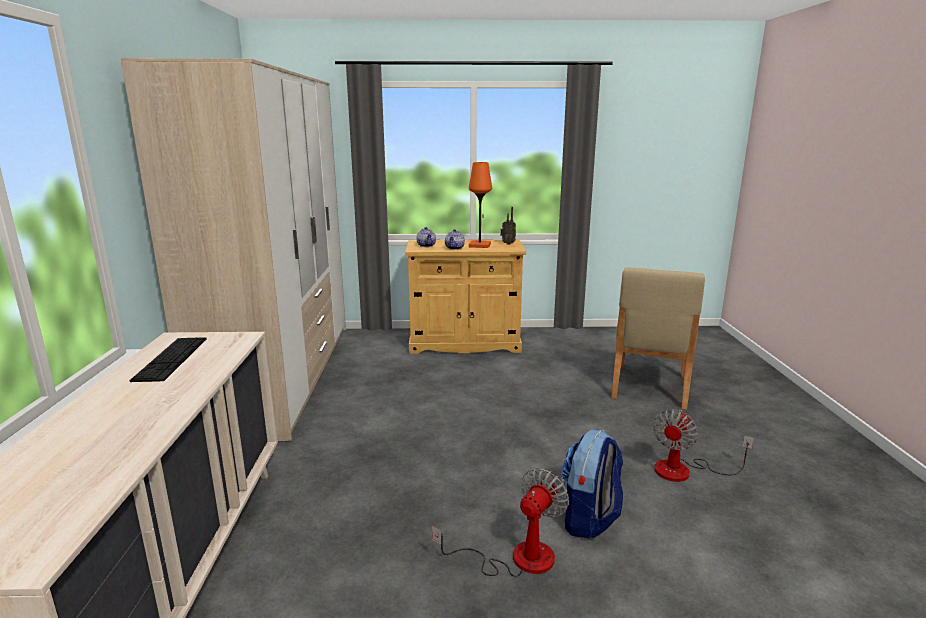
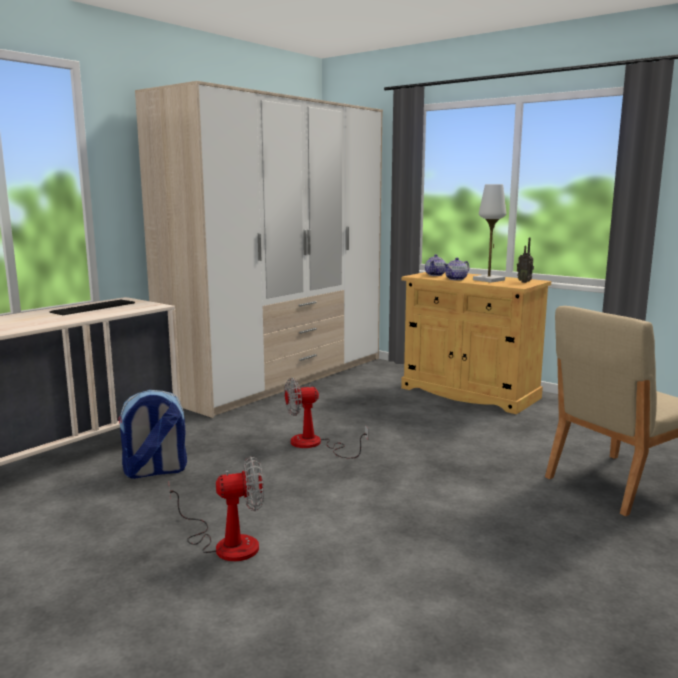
camera: 40 degrees right, 5 degrees down
orange table lamp [469,162,492,248] -> white table lamp [473,184,506,283]
backpack [558,429,624,538] -> backpack moved to [117,390,187,479]
fan [652,410,754,482] -> fan moved to [284,378,368,459]

